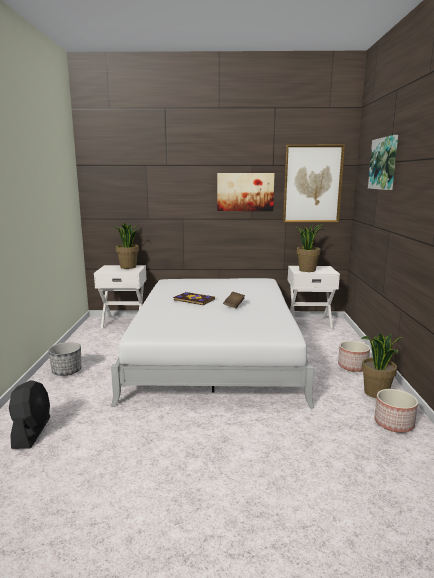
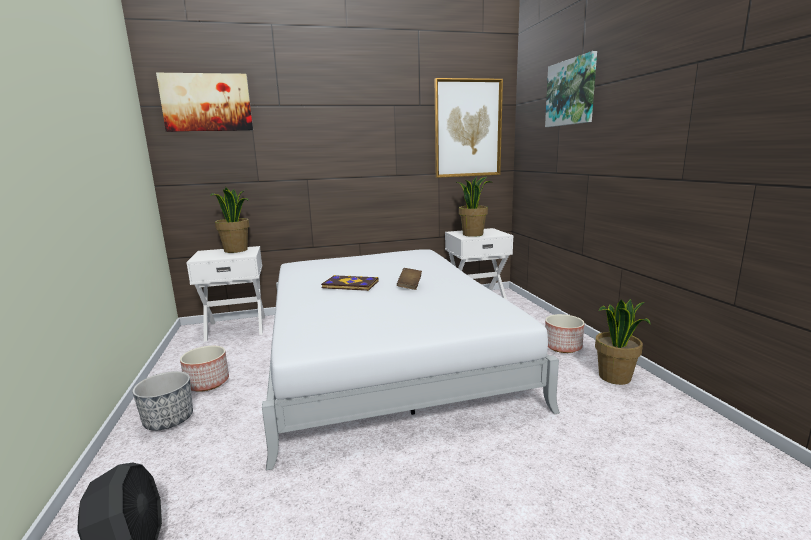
camera: 15 degrees left, 0 degrees up
picture [217,173,275,211] -> picture moved to [156,73,253,132]
planter [374,389,418,433] -> planter moved to [180,346,229,392]

